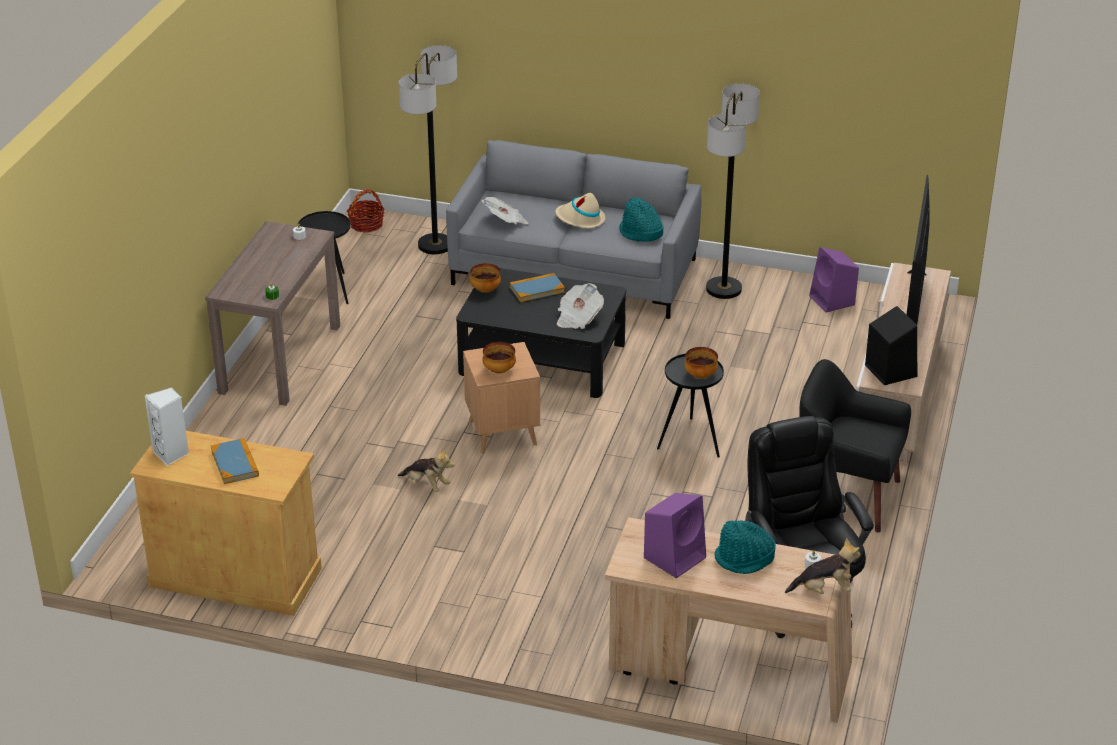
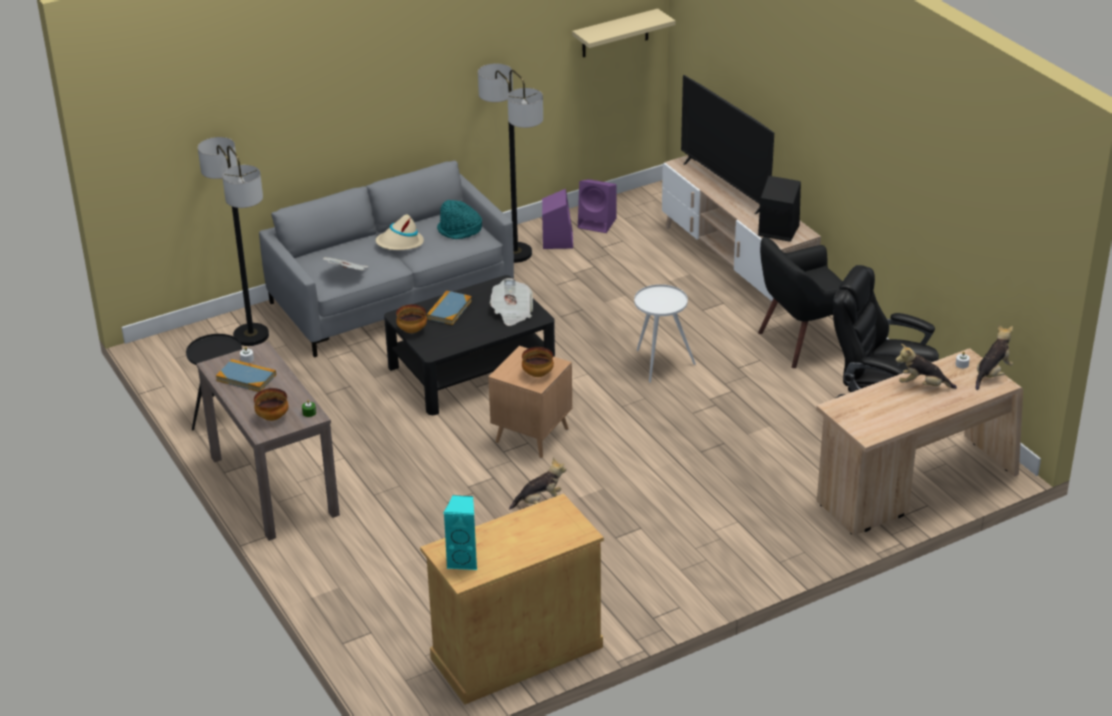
camera: 45 degrees left, 0 degrees up
white speaker [145,387,189,466] -> turquoise speaker [444,495,477,570]
book [211,438,259,484] -> book moved to [216,359,276,392]
basket [347,189,385,233] -> none
purple speaker [644,493,706,578] -> purple speaker moved to [542,189,573,249]
black side table [657,354,724,458] -> white side table [634,284,696,383]
bowl [685,347,718,379] -> bowl moved to [254,388,288,421]
turquoise hat [715,520,776,574] -> plush toy [895,344,957,389]
none -> beige shelf [572,9,675,57]

